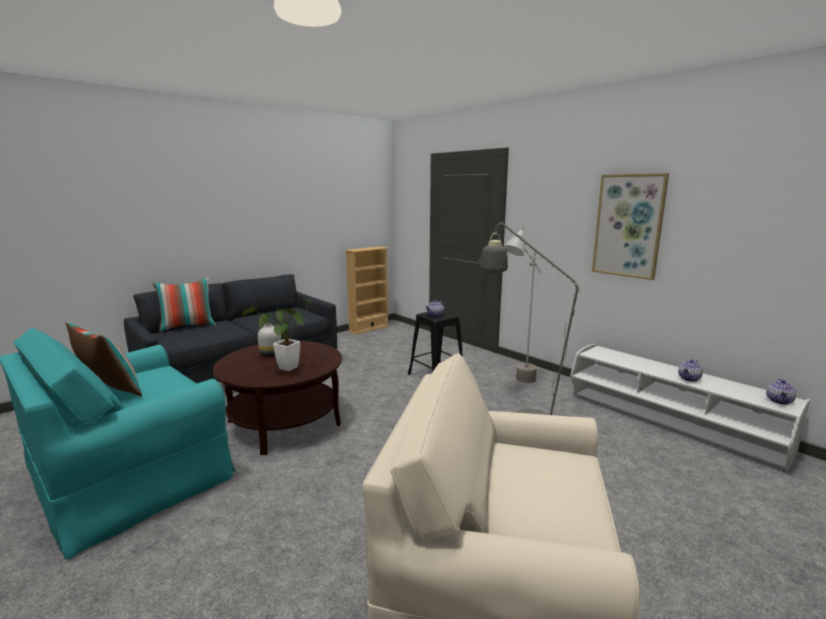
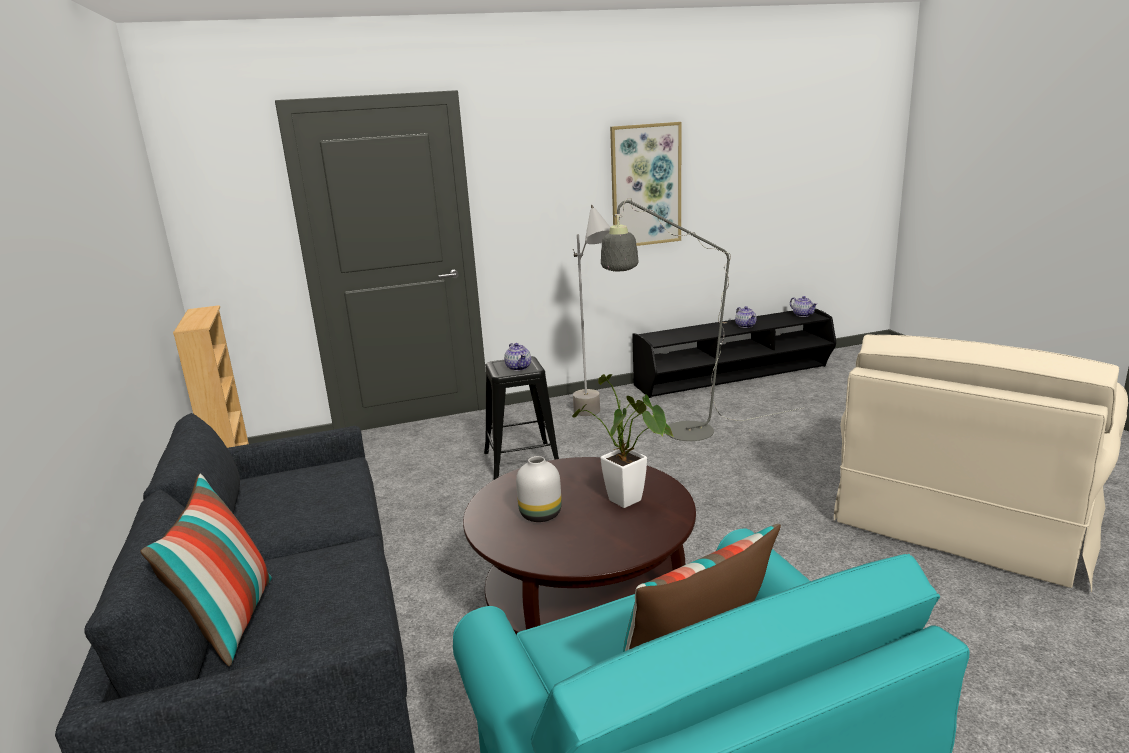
camera: 65 degrees left, 5 degrees up
white tv stand [570,344,810,471] -> black tv stand [632,308,836,398]

